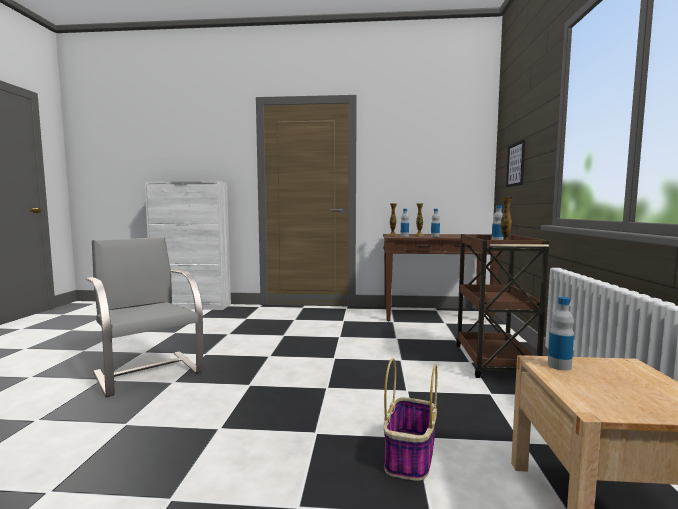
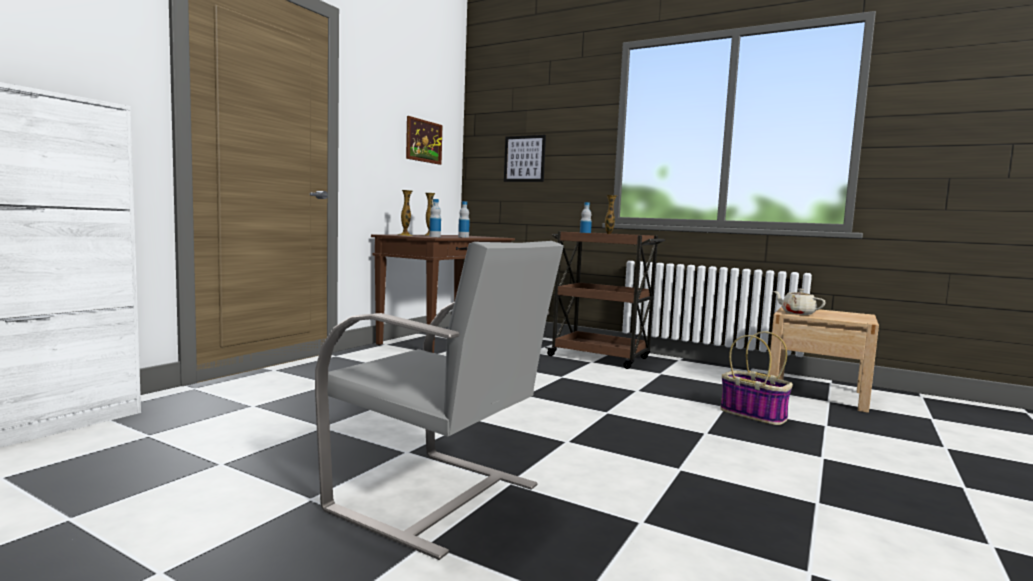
camera: 65 degrees left, 0 degrees up
grey chair [86,237,203,398] -> grey chair turned 135 degrees counterclockwise [315,241,564,560]
bottle [548,297,574,371] -> beige teapot [774,289,826,315]
none -> picture [406,116,443,165]

